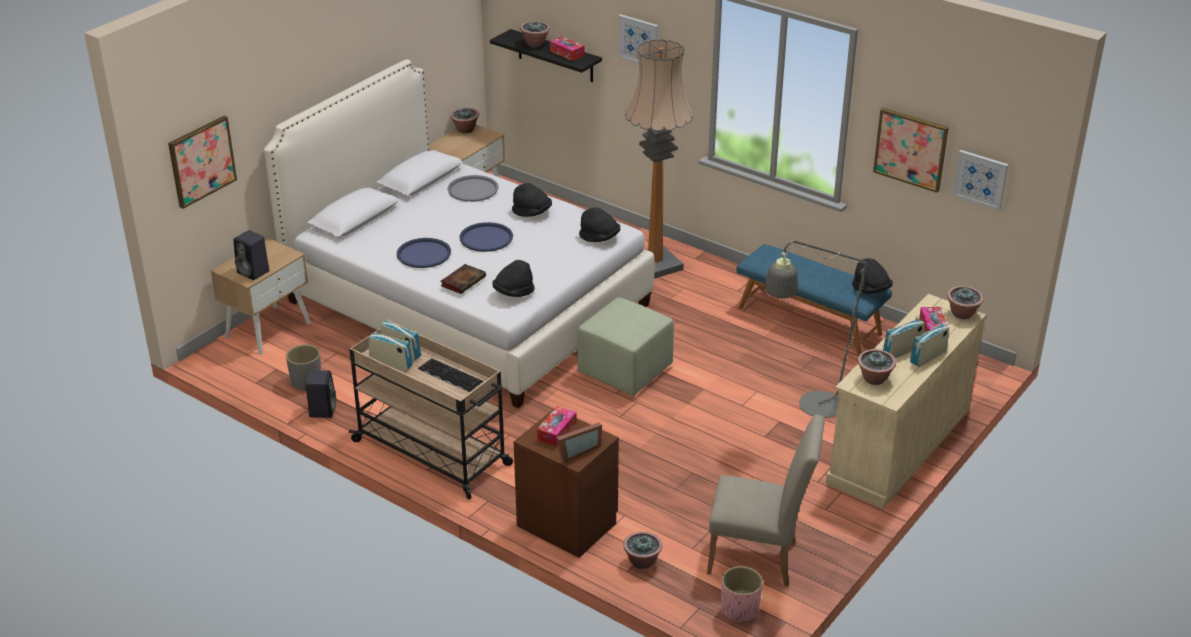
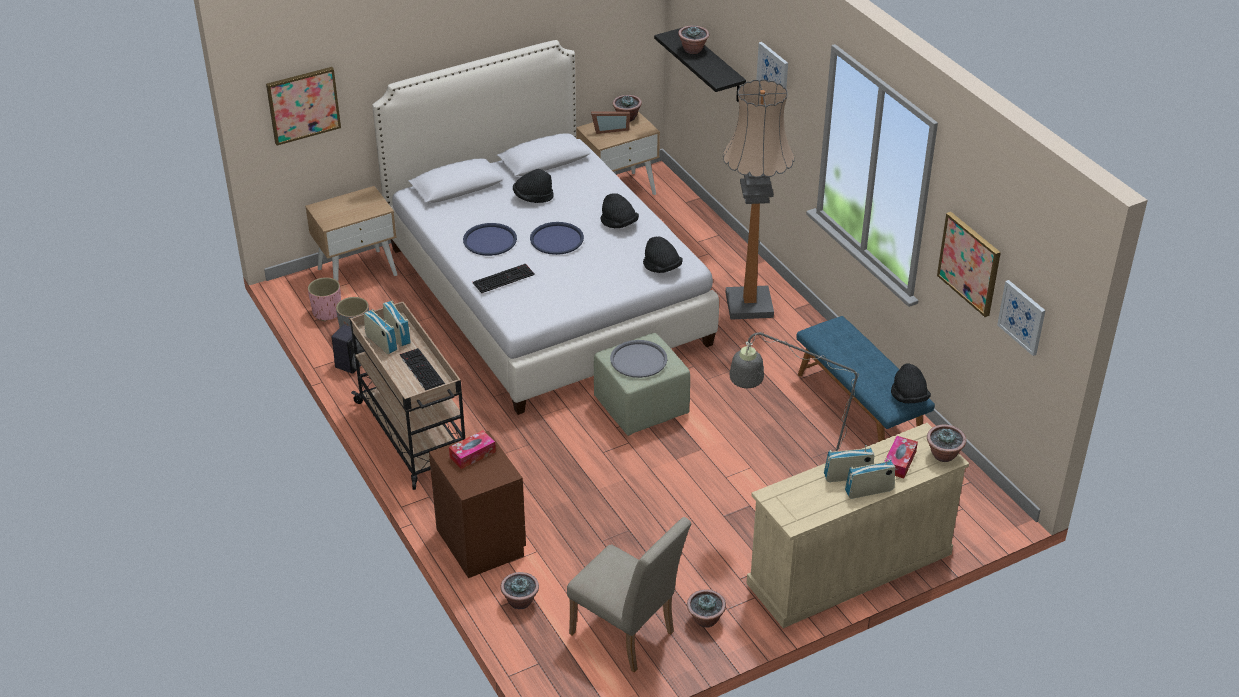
camera: 25 degrees right, 5 degrees up
black speaker [234,230,269,280] -> none
book [440,264,486,294] -> keyboard [473,264,535,293]
grey tray [448,175,498,202] -> grey tray moved to [610,340,667,378]
black hat [492,260,535,297] -> black hat moved to [513,169,554,203]
tissue box [550,36,585,61] -> none
picture frame [556,422,602,463] -> picture frame moved to [591,111,630,134]
pink planter [721,566,763,623] -> pink planter moved to [308,277,341,321]
potted plant [858,349,896,385] -> potted plant moved to [687,590,726,628]

